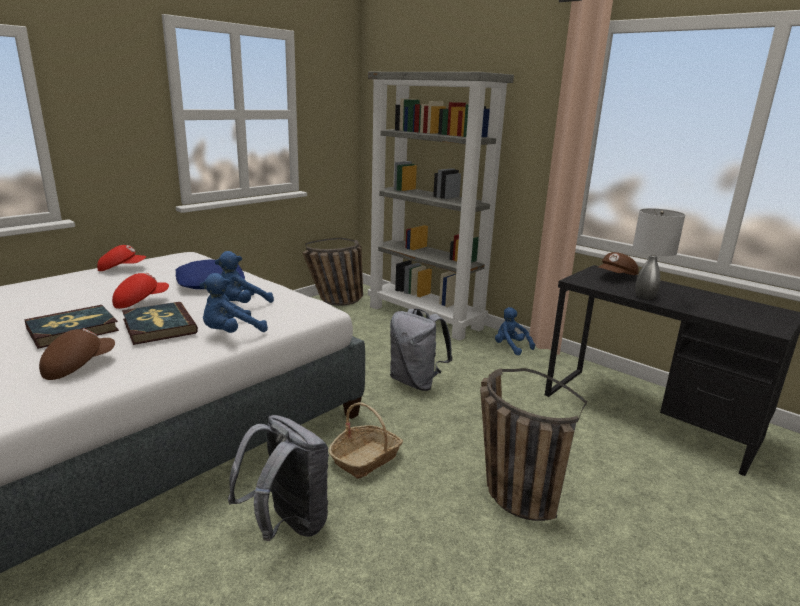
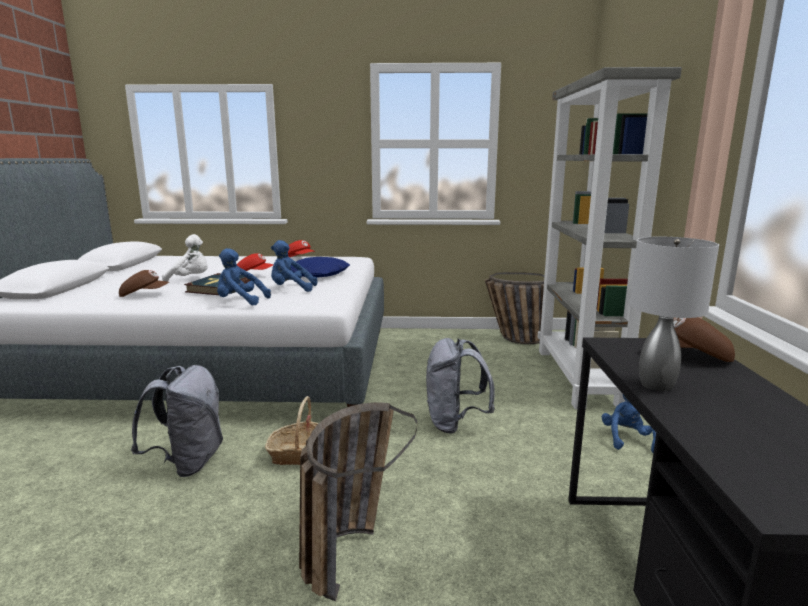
camera: 50 degrees right, 5 degrees down
book [24,305,119,349] -> white plush toy [162,234,208,282]

